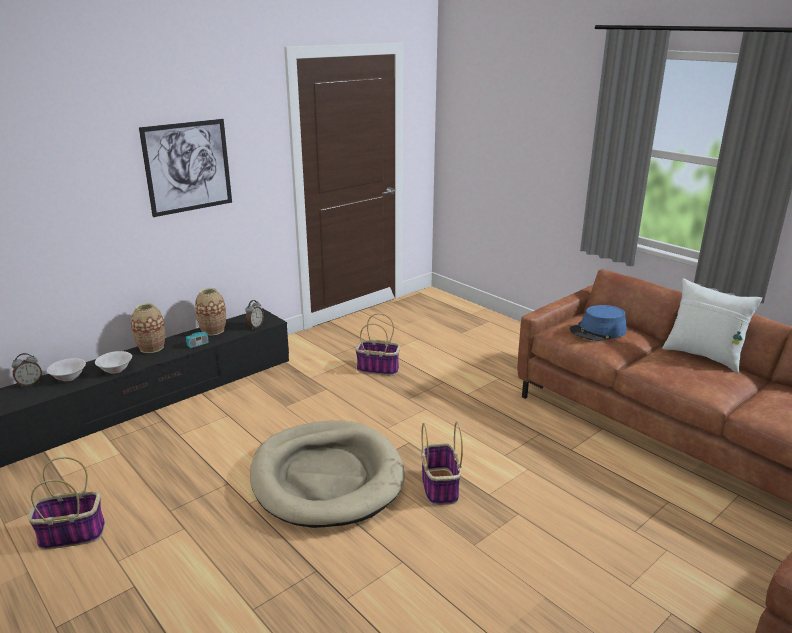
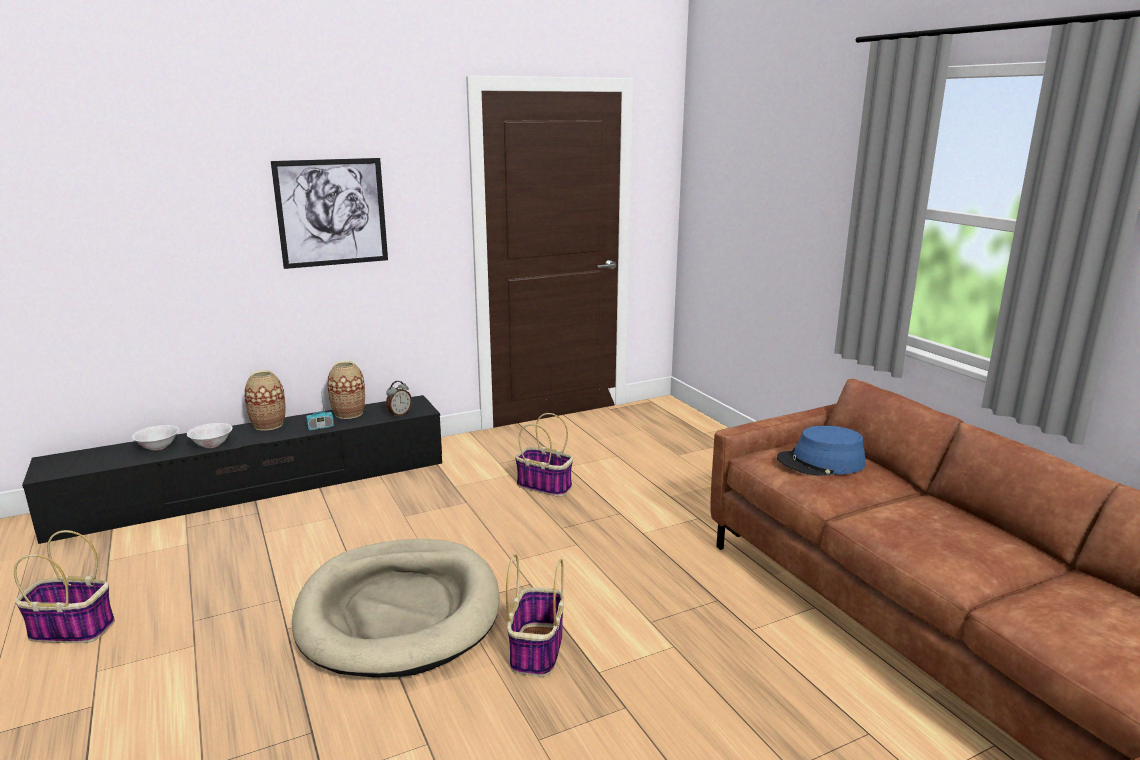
camera: 15 degrees right, 5 degrees down
alarm clock [12,353,42,387] -> none
white pillow [662,278,762,373] -> none

